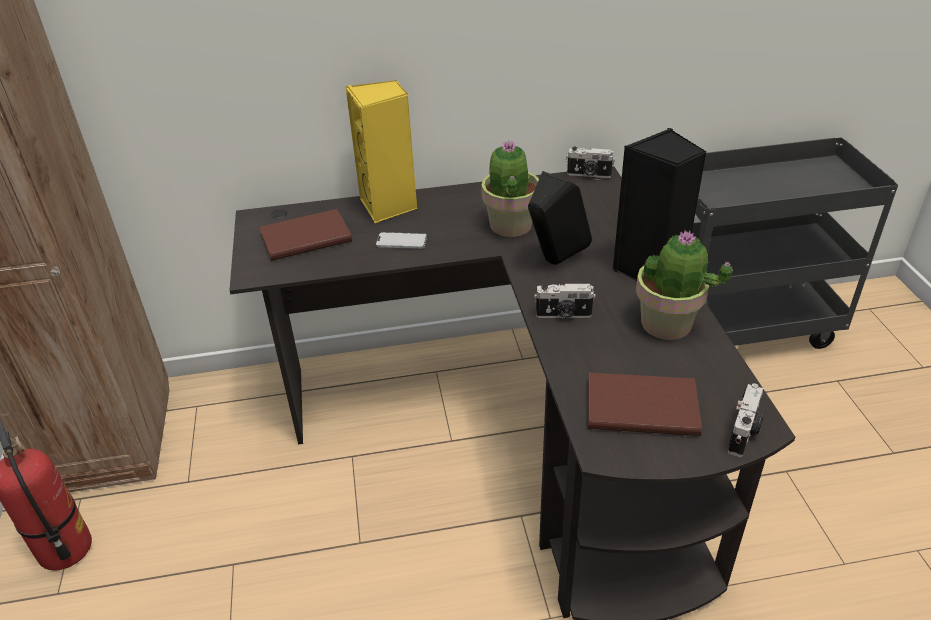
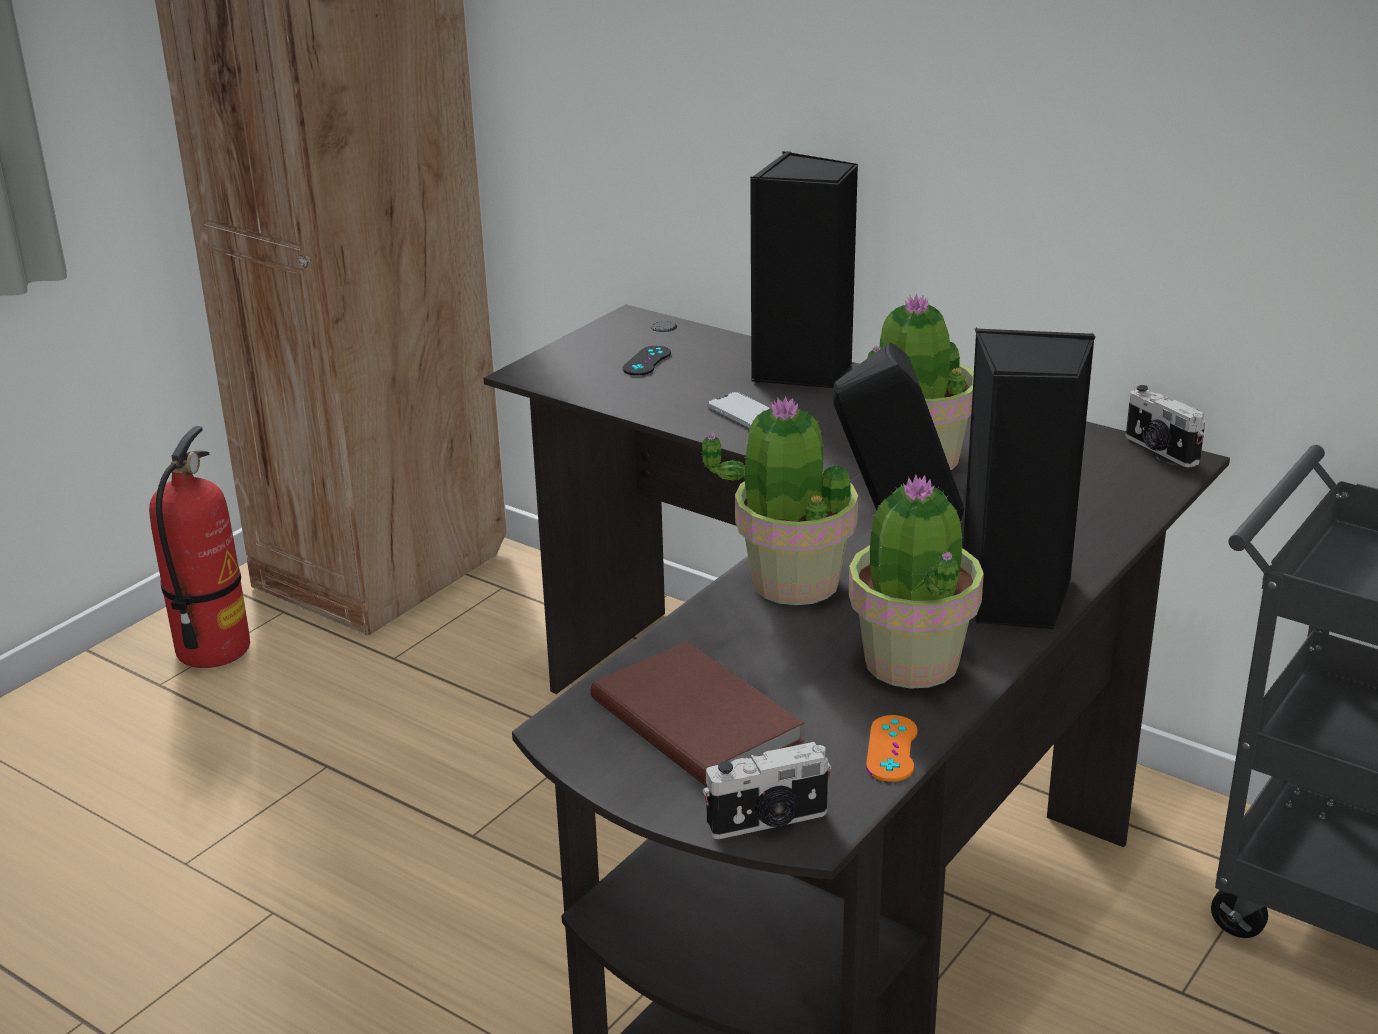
camera: 45 degrees right, 10 degrees down
brown book [259,209,352,261] -> black game controller [622,346,671,376]
yellow speaker [346,80,417,223] -> black speaker [750,151,858,388]
camera [534,283,596,318] -> potted plant [701,396,858,605]
none -> orange game controller [866,715,918,782]

